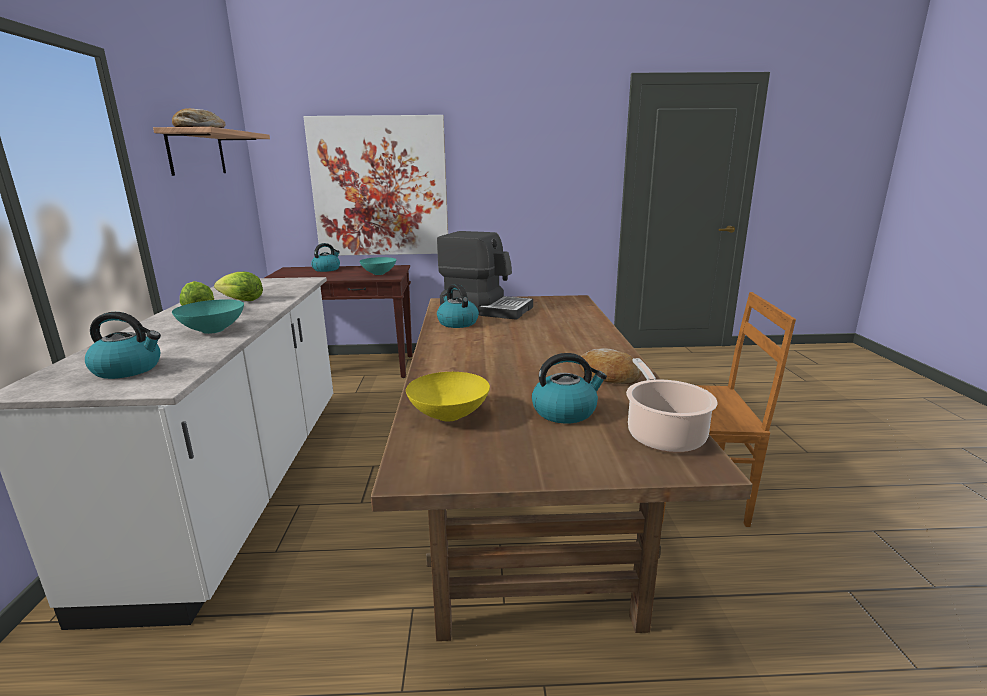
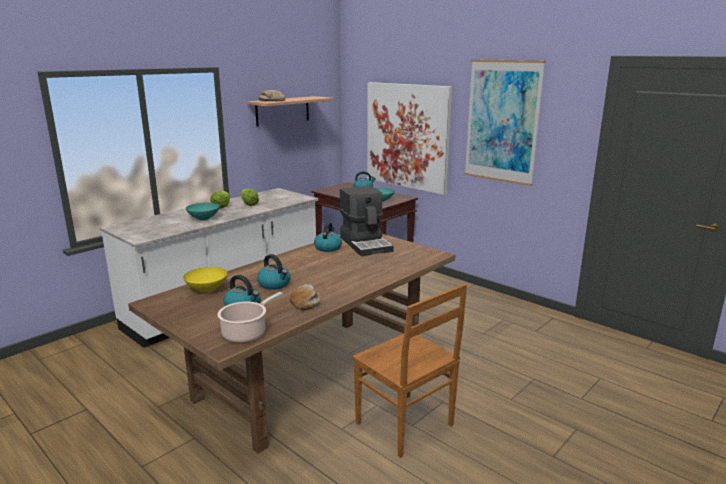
camera: 45 degrees right, 0 degrees up
kettle [85,312,161,379] -> kettle moved to [257,254,290,290]
none -> picture [464,59,545,186]

